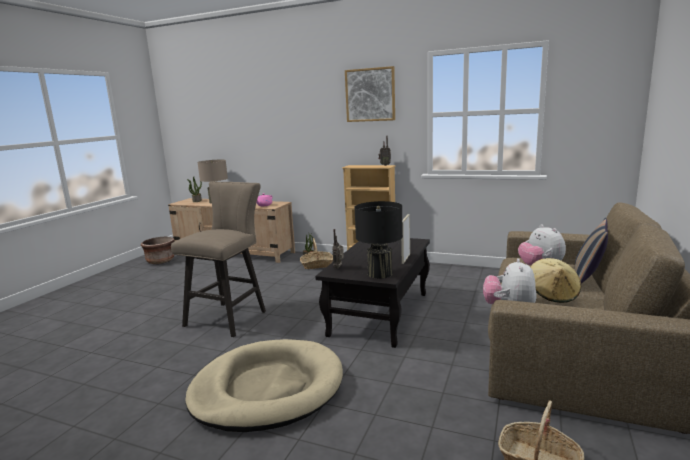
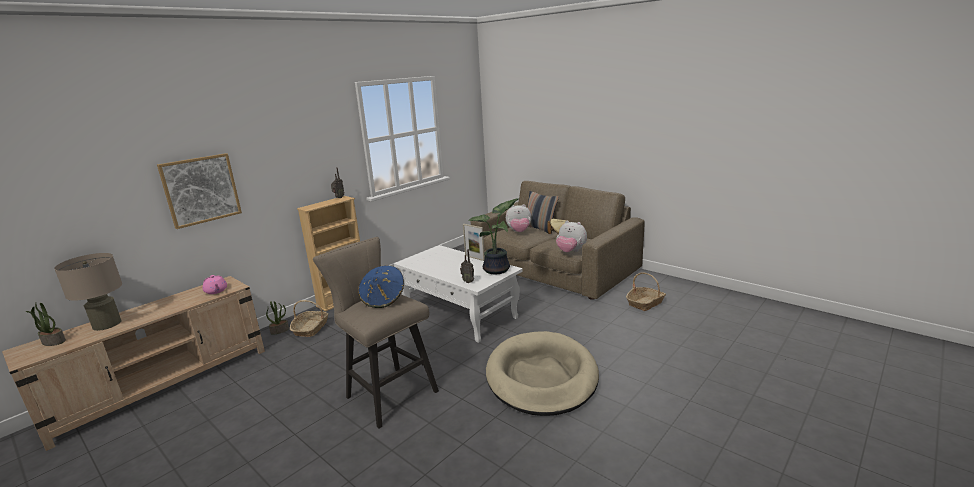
camera: 70 degrees left, 5 degrees up
brown planter [141,237,175,264] -> none
black coffee table [315,238,430,348] -> white coffee table [394,245,523,343]
picture [345,66,395,122] -> picture moved to [157,153,242,229]
black table lamp [354,201,403,279] -> potted plant [468,198,518,274]
none -> blue hat [358,266,404,308]

